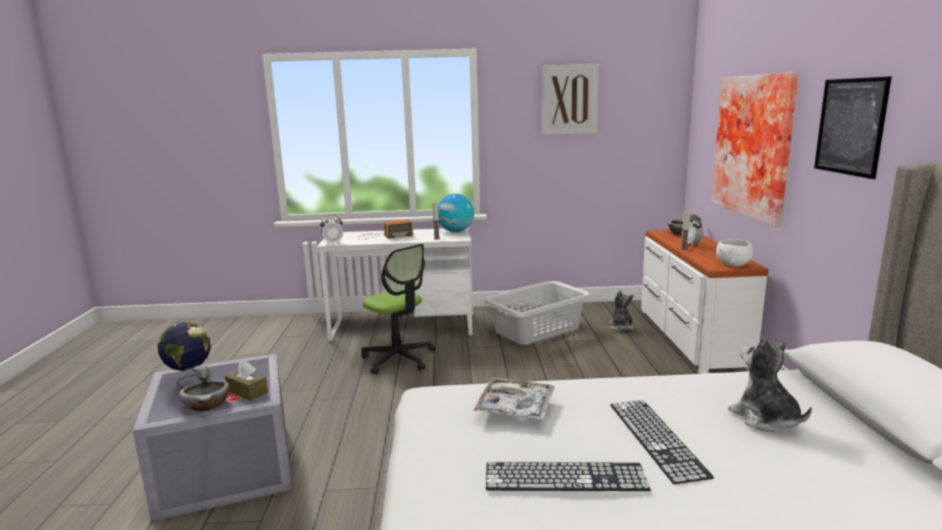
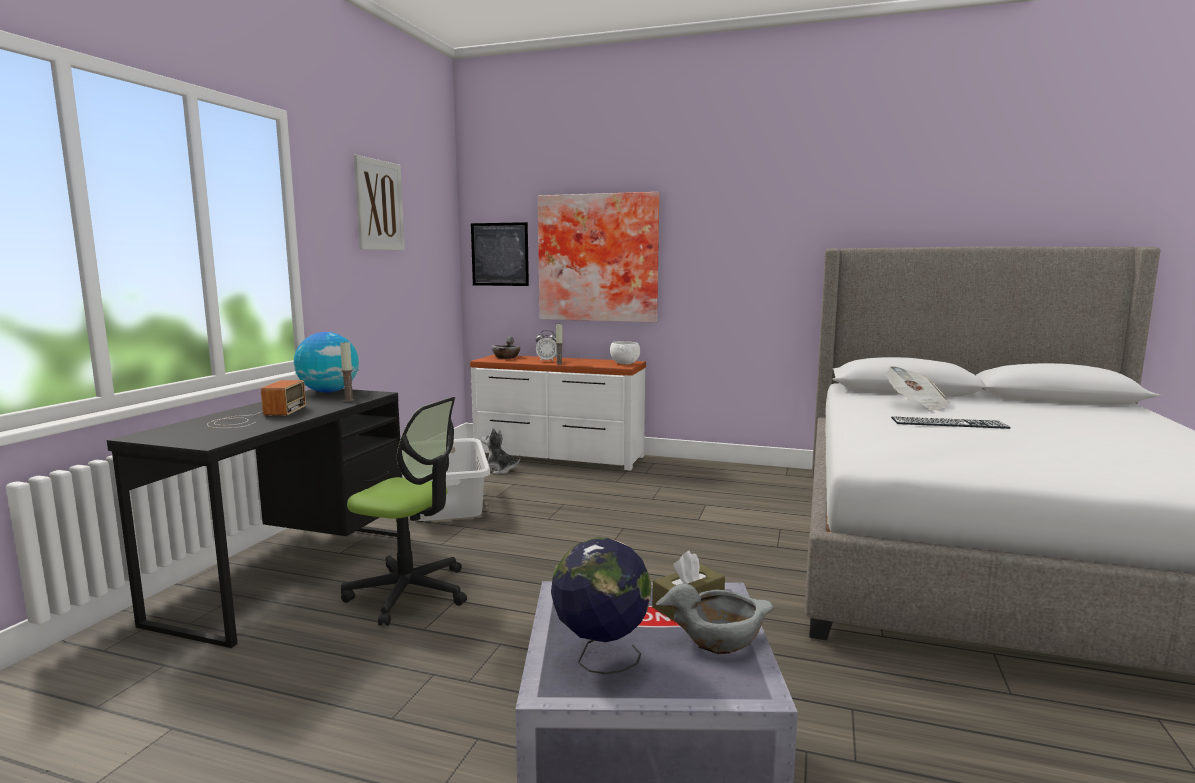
camera: 70 degrees left, 5 degrees down
white desk [317,228,473,341] -> black desk [107,389,402,648]
alarm clock [320,215,343,245] -> none
office chair [361,244,435,374] -> office chair turned 45 degrees clockwise [341,397,467,626]
tray [473,377,554,420] -> none
keyboard [486,462,651,491] -> none
plush toy [728,337,812,432] -> newspaper [885,366,950,411]
picture [814,76,892,179] -> picture moved to [471,222,529,286]

